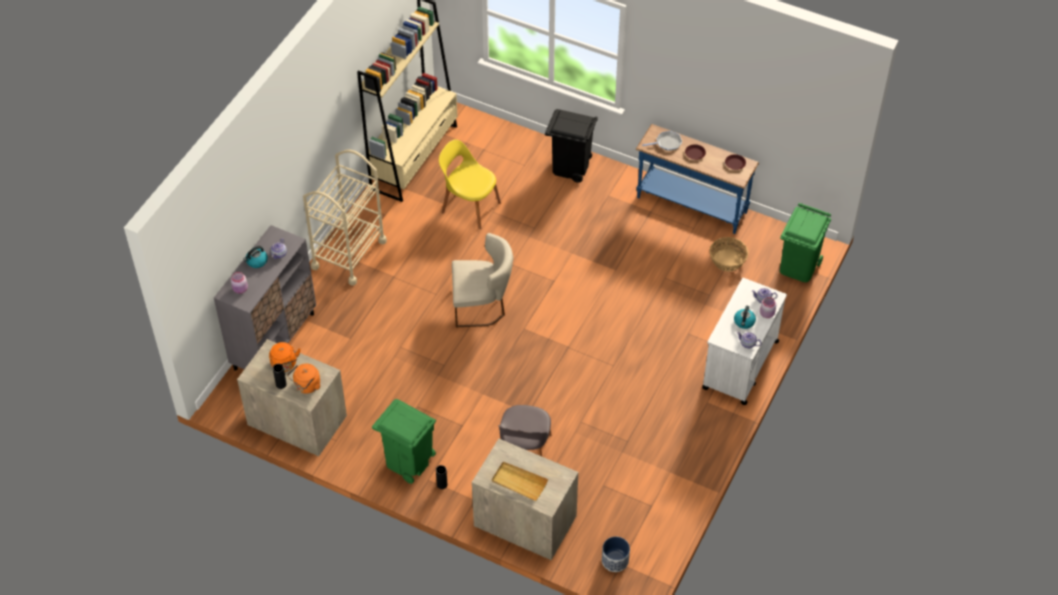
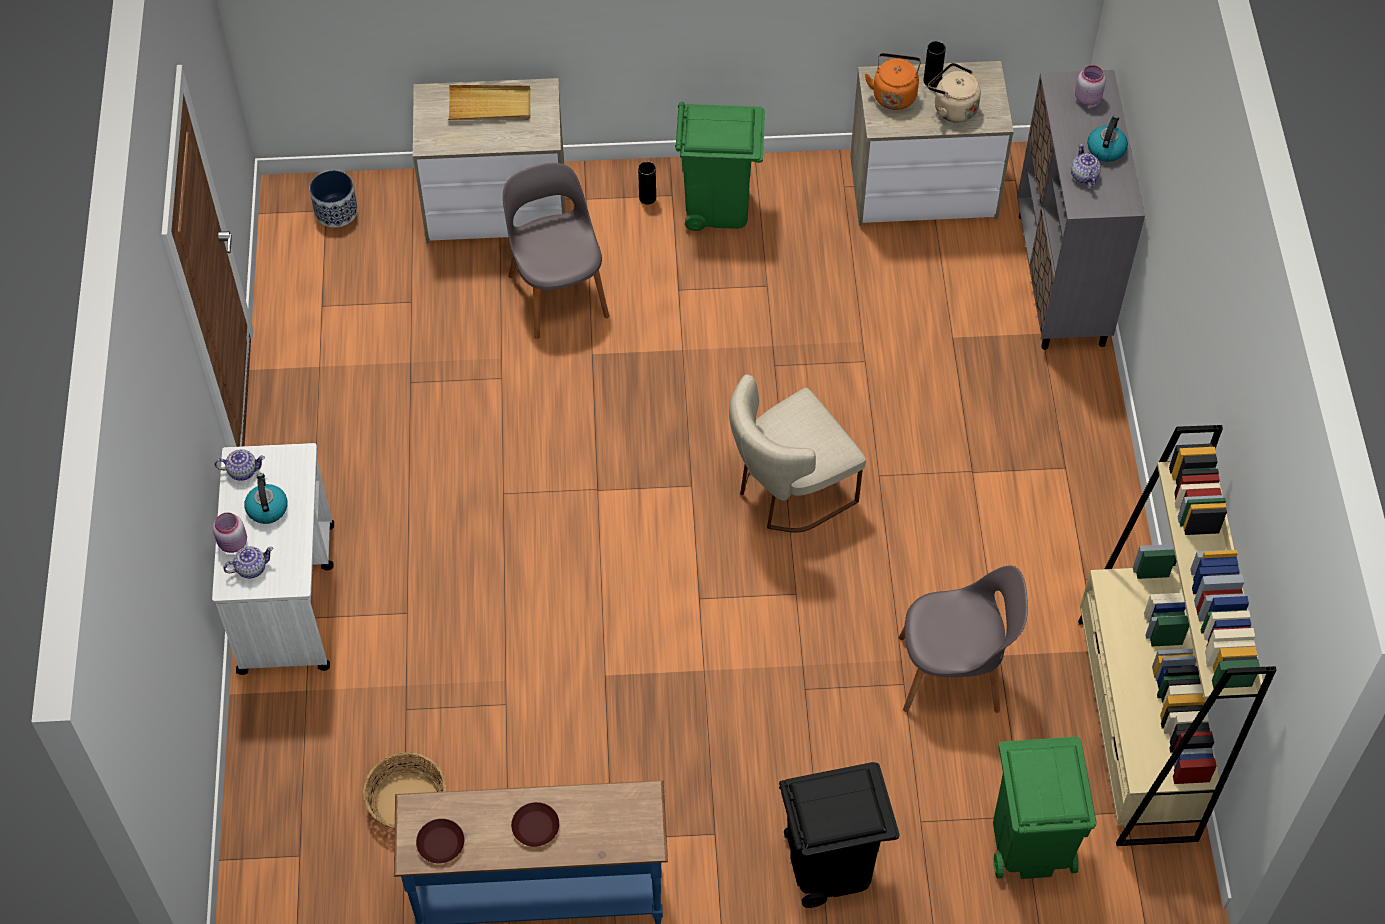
camera: 150 degrees right, 5 degrees up
orange kettle [269,342,300,372] -> beige kettle [928,63,981,122]
beige cart [303,150,387,286] -> none
yellow chair [439,139,501,229] -> grey chair [899,566,1028,713]
frying pan [642,131,682,151] -> none
green trash can [780,203,831,282] -> green trash can moved to [993,737,1096,879]

